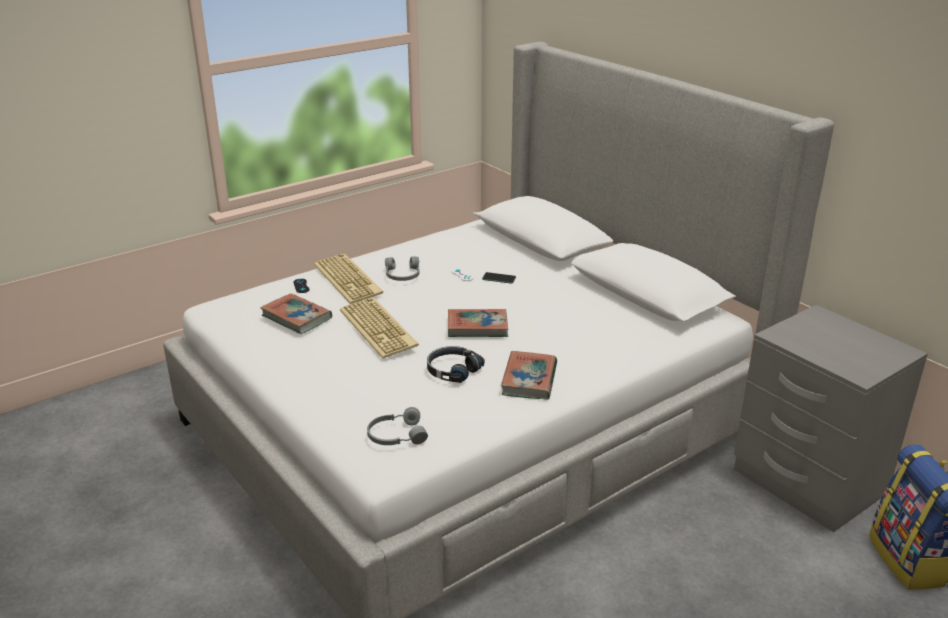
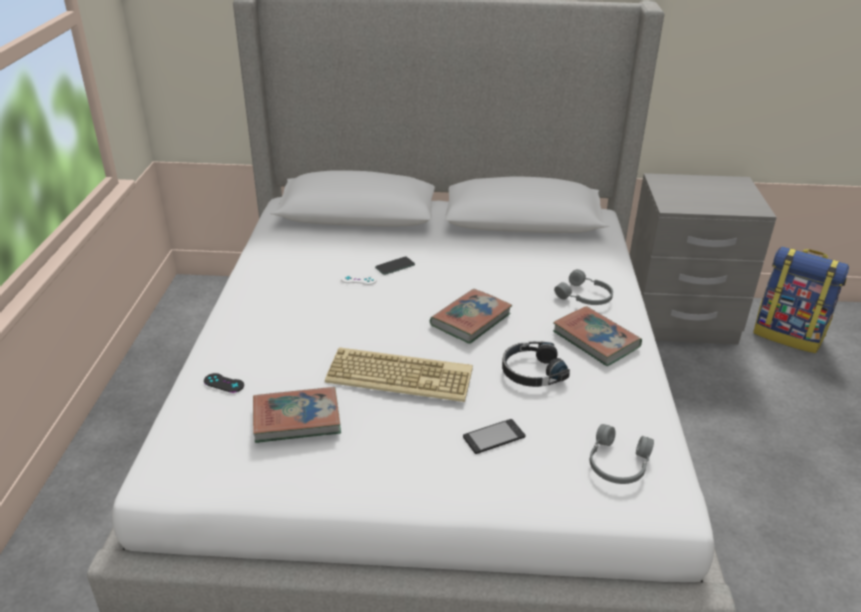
camera: 50 degrees left, 5 degrees up
keyboard [314,254,383,304] -> none
grey headphones [385,256,420,281] -> grey headphones moved to [554,269,613,305]
none -> phone [463,419,525,454]

